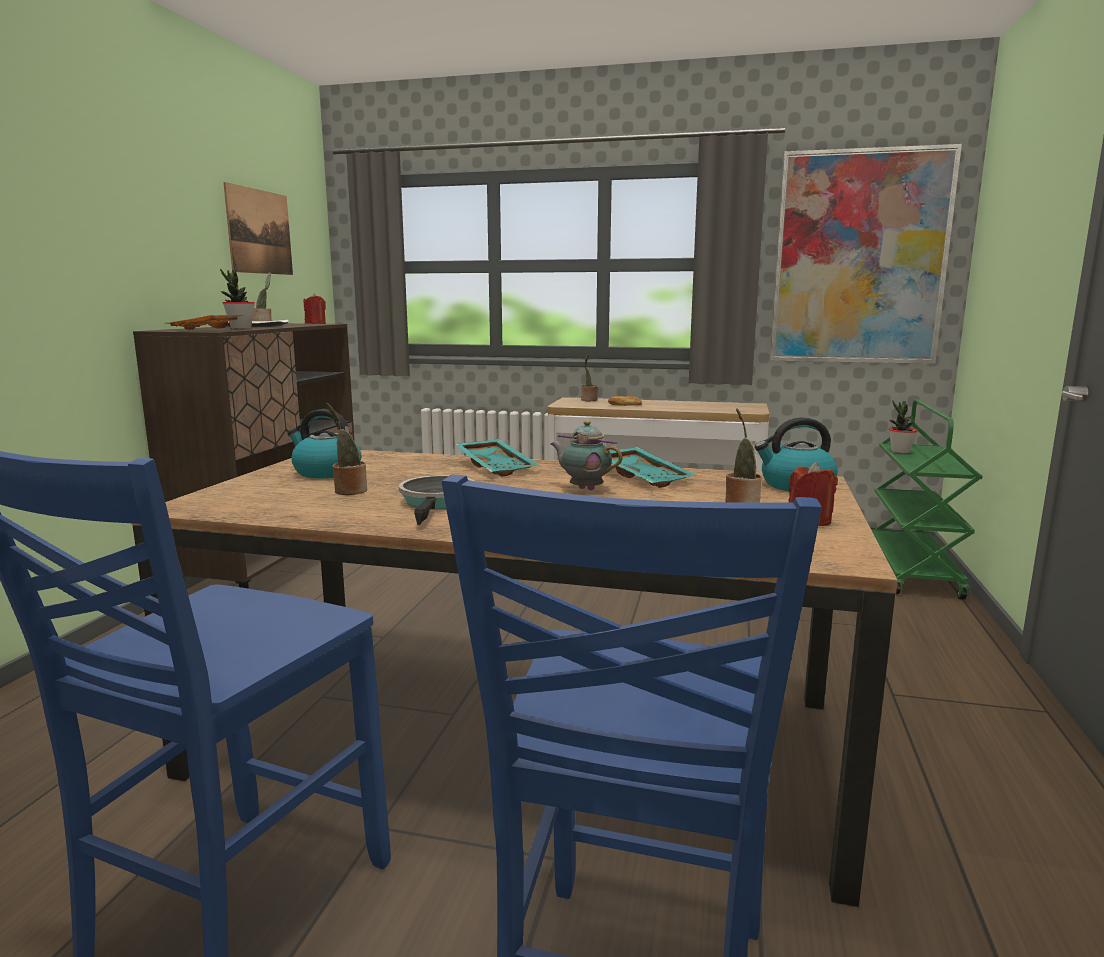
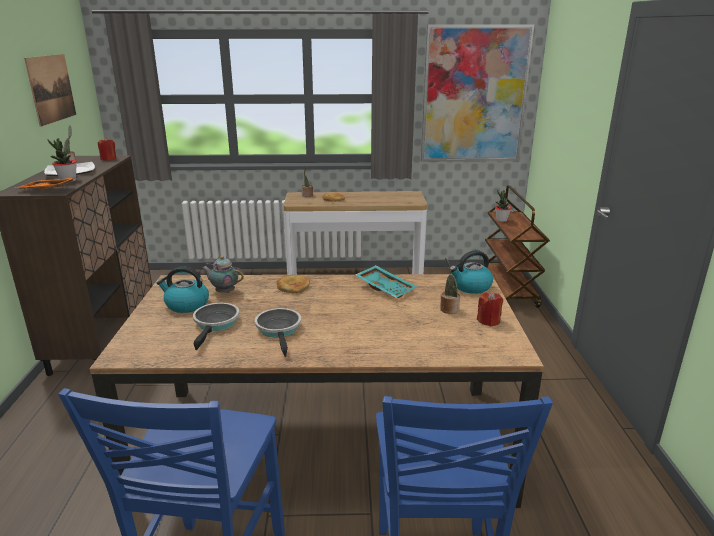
camera: 15 degrees left, 10 degrees up
potted plant [326,403,367,495] -> frying pan [193,303,239,350]
turquoise tray [455,439,539,477] -> bread [277,275,310,293]
teapot [551,420,622,491] -> teapot moved to [202,256,244,293]
green cart [871,399,982,600] -> brown cart [482,185,550,308]

